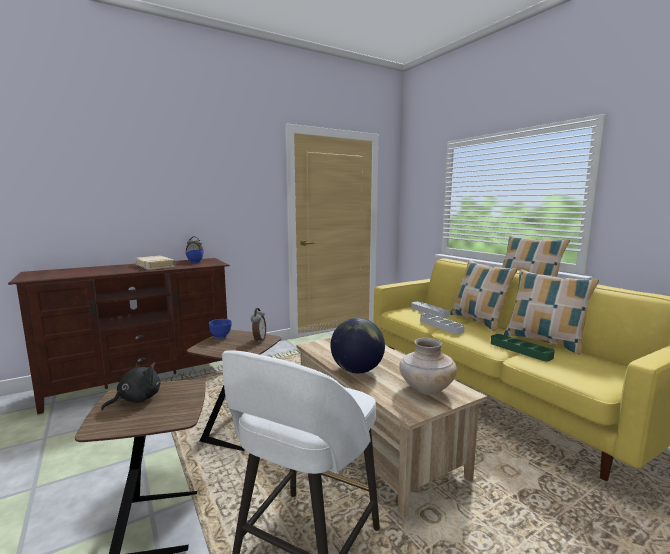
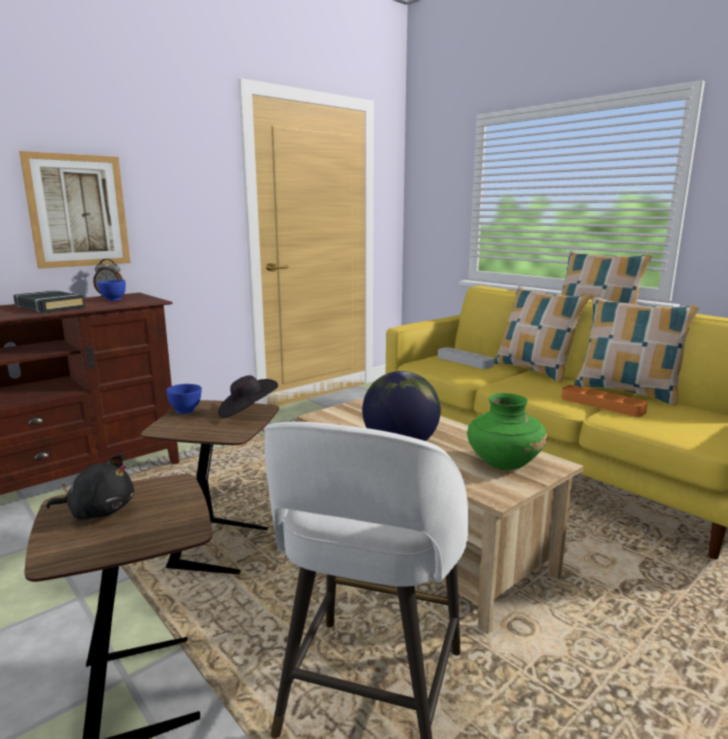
camera: 10 degrees left, 5 degrees up
black plush toy [101,360,160,410] -> black plush toy turned 60 degrees clockwise [46,454,134,520]
beige book [135,256,175,270] -> black book [13,290,85,313]
alarm clock [251,308,266,343] -> black hat [218,375,278,418]
beige vase [399,338,457,395] -> green vase [467,393,547,470]
grey tray [420,314,465,334] -> none
green tray [491,334,555,361] -> orange tray [561,385,648,417]
none -> picture [19,151,130,269]

